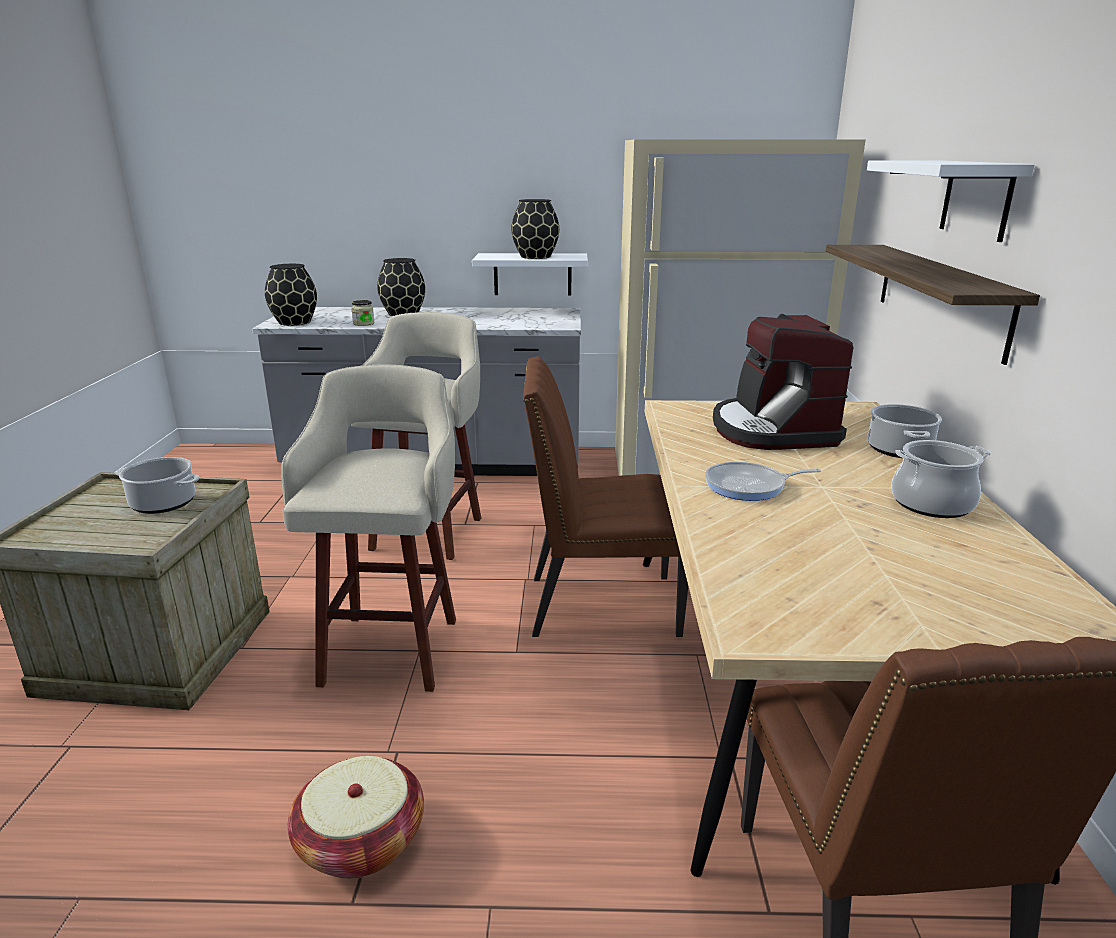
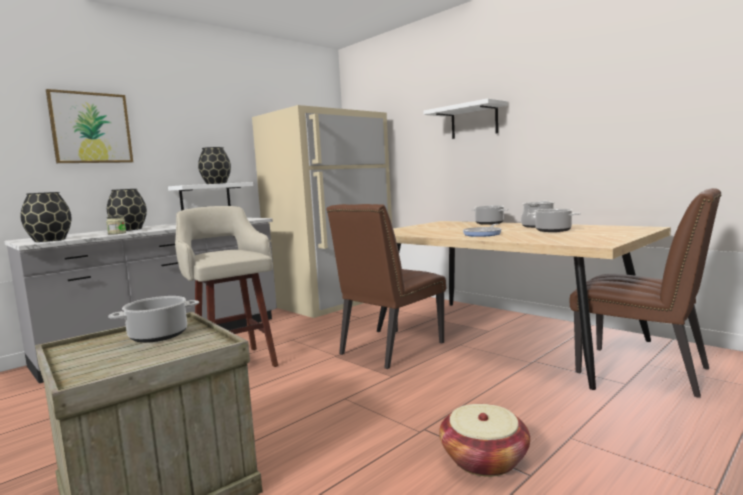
camera: 45 degrees left, 15 degrees down
beige stool [282,365,456,692] -> none
coffee machine [713,314,853,450] -> none
shelf [826,245,1040,365] -> none
none -> picture [46,89,133,163]
none -> cooking pot [528,209,581,232]

